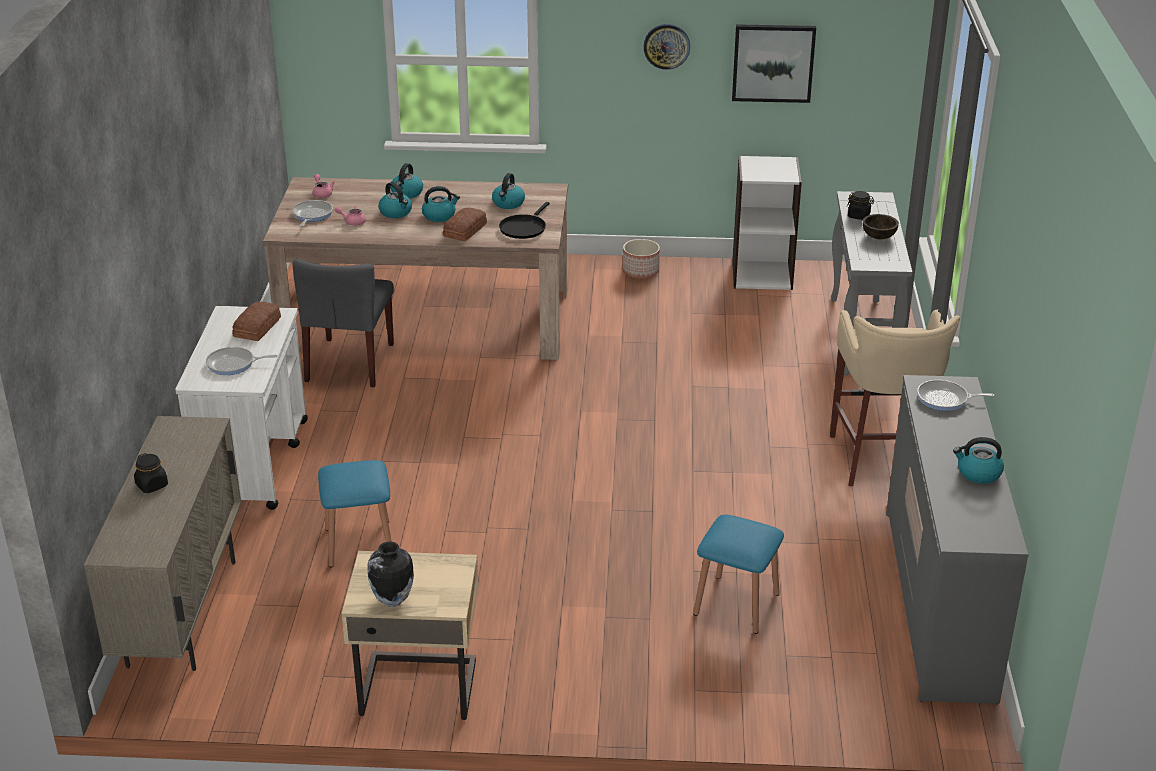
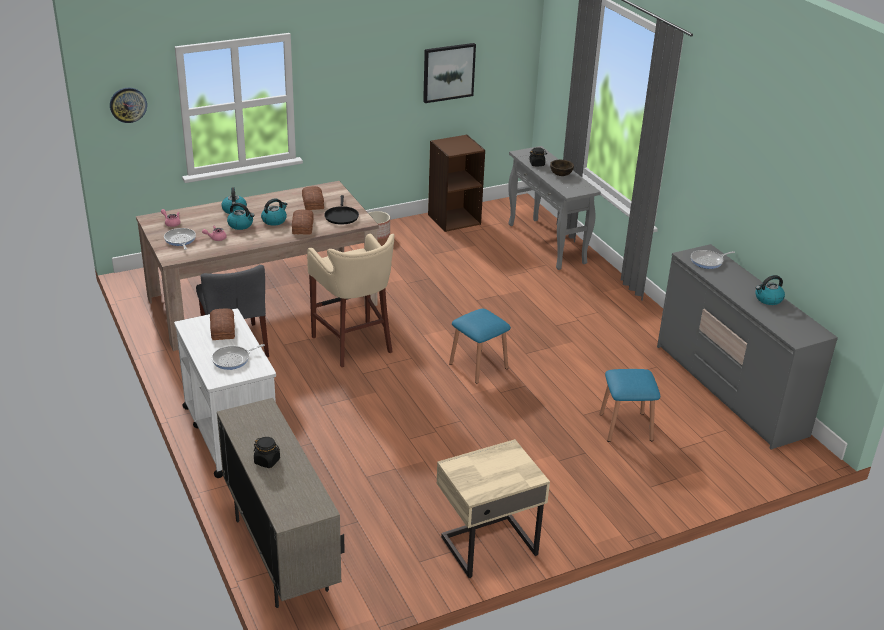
camera: 30 degrees left, 0 degrees up
blue stool [318,460,392,568] -> blue stool moved to [449,309,511,384]
vase [367,542,414,607] -> none
kettle [492,173,525,209] -> bread [302,186,324,210]
wall clock [644,24,690,70] -> wall clock moved to [110,88,147,123]
white bookcase [732,156,802,290] -> brown bookcase [428,135,485,232]
beige stool [830,310,960,486] -> beige stool moved to [307,234,394,367]

